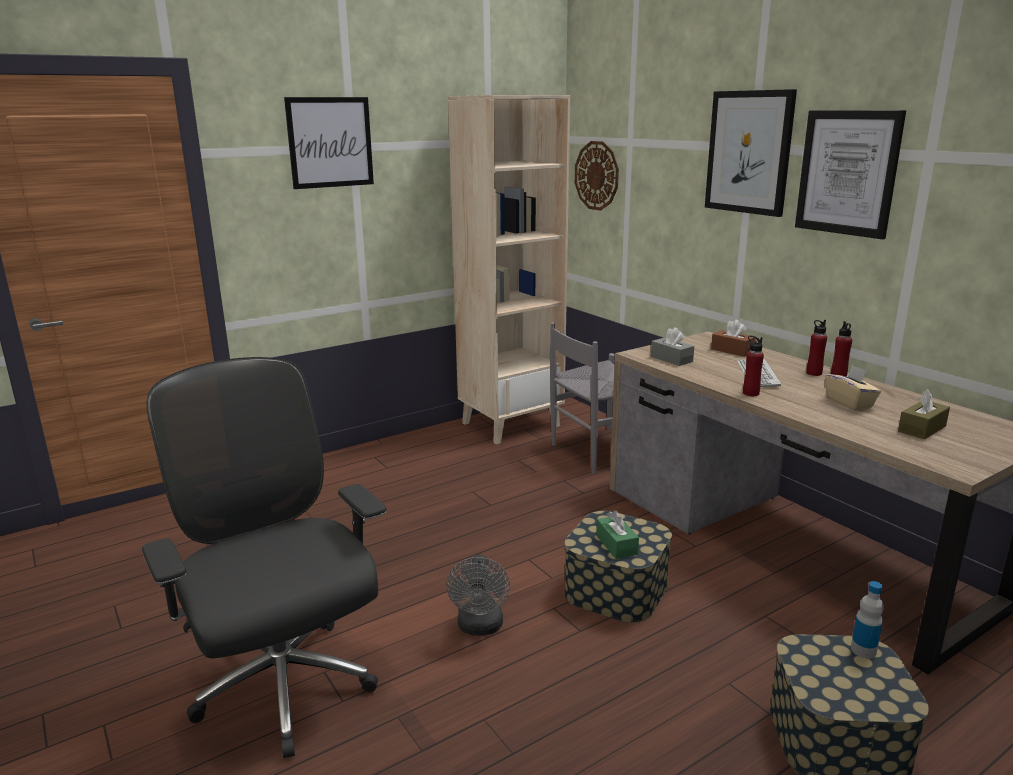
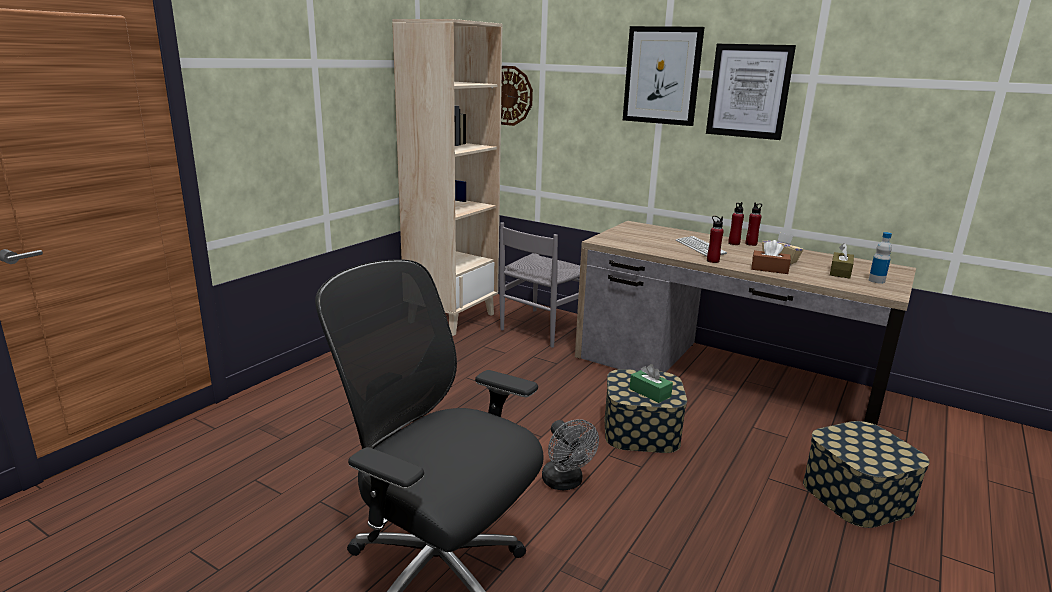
camera: 25 degrees left, 0 degrees up
picture [284,97,374,189] -> none
grey tissue box [651,327,694,366] -> none
brown tissue box [711,320,756,357] -> brown tissue box moved to [751,240,791,274]
bottle [851,581,884,659] -> bottle moved to [869,232,892,284]

